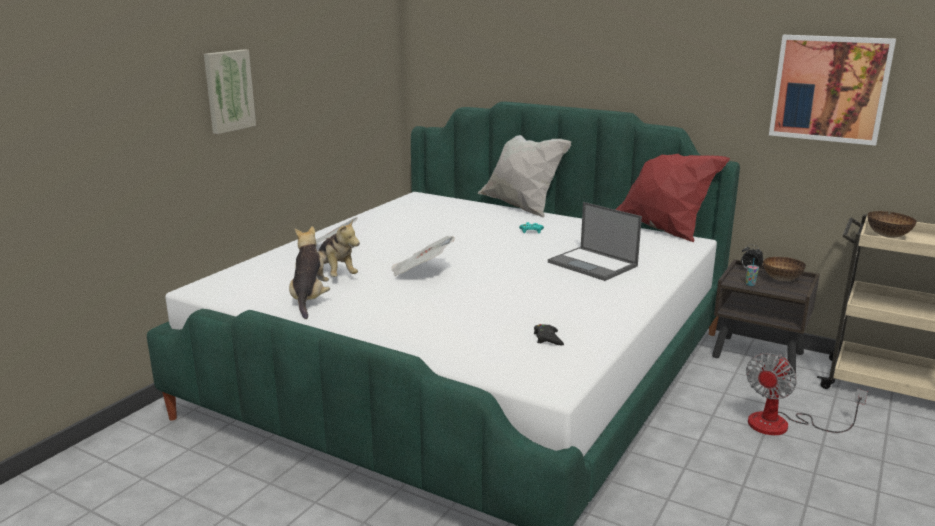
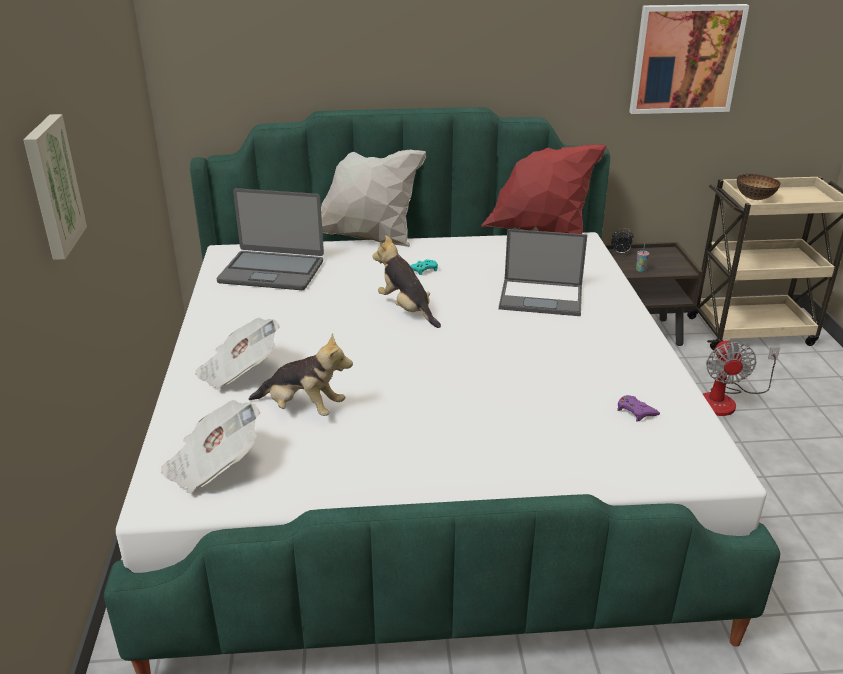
camera: 35 degrees left, 10 degrees up
plush toy [289,226,330,319] -> plush toy moved to [372,235,441,328]
newspaper [391,236,455,276] -> newspaper moved to [161,400,260,494]
black game controller [534,324,564,346] -> purple game controller [617,395,660,422]
bowl [763,257,806,281] -> none
none -> laptop [216,188,324,290]

